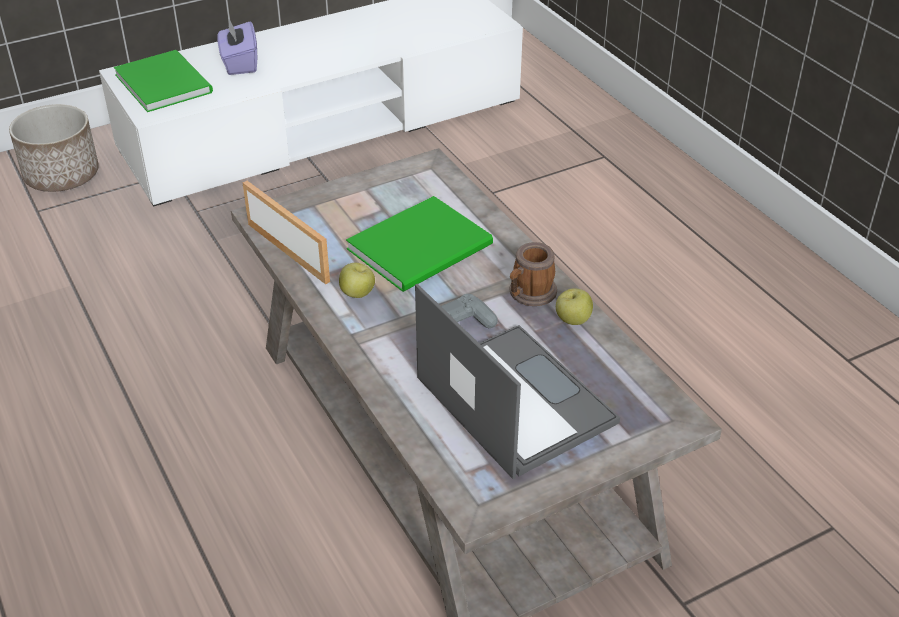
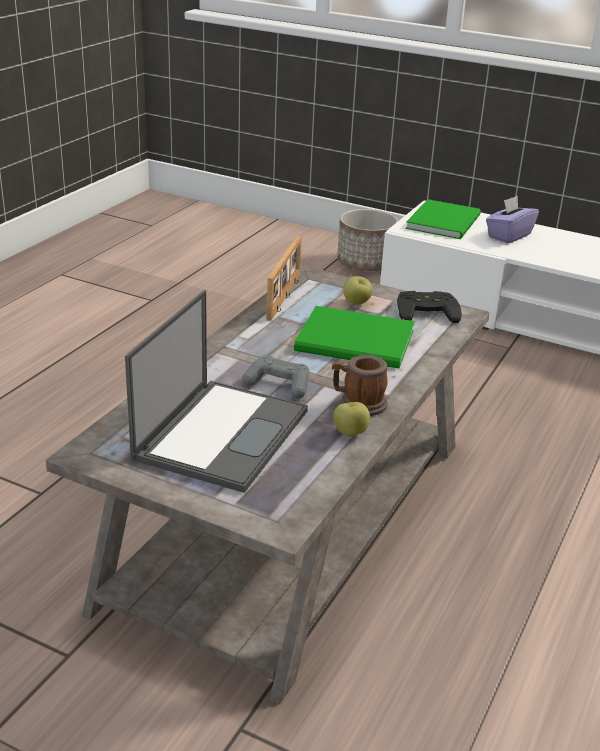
camera: 55 degrees right, 10 degrees down
apple [339,263,375,298] -> apple moved to [343,276,373,305]
none -> black game controller [397,291,462,323]

